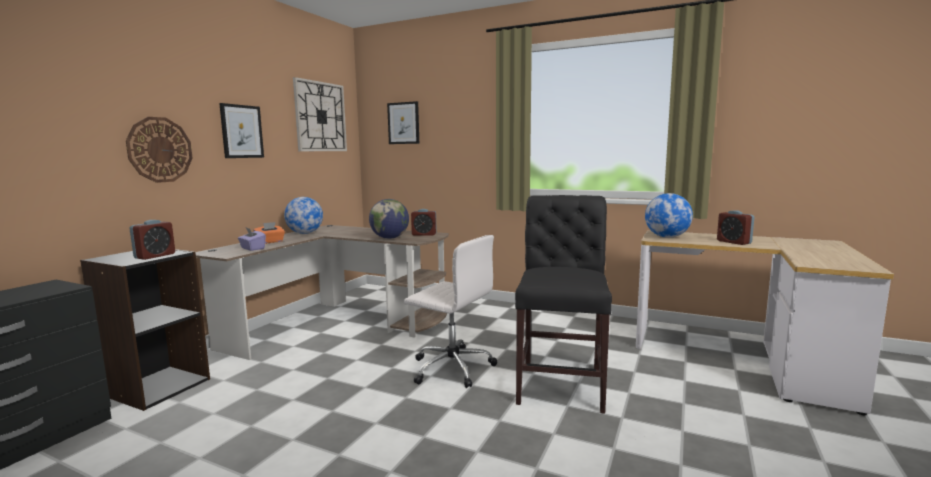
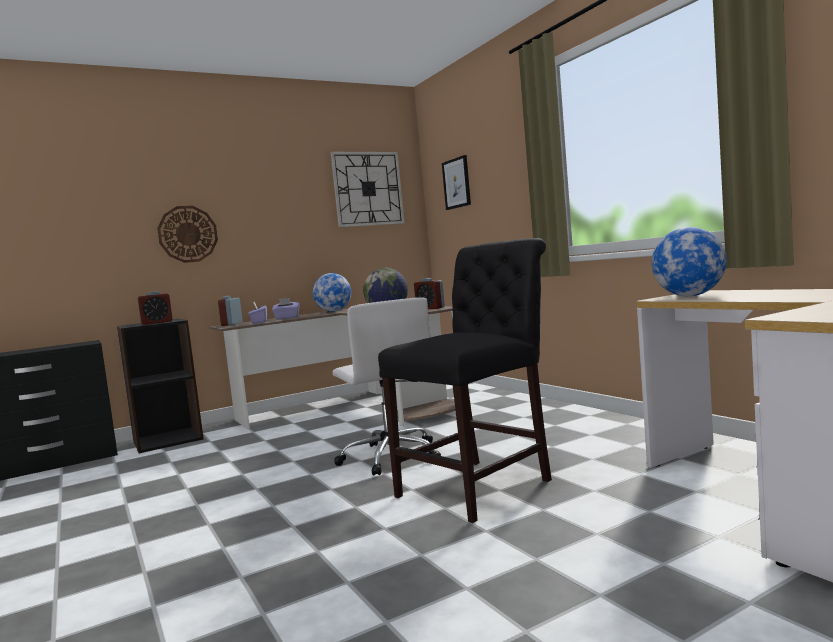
camera: 35 degrees right, 5 degrees down
picture [219,103,264,158] -> none
orange tissue box [254,222,285,244] -> purple tissue box [272,298,300,319]
alarm clock [717,210,754,245] -> alarm clock moved to [218,296,243,326]

